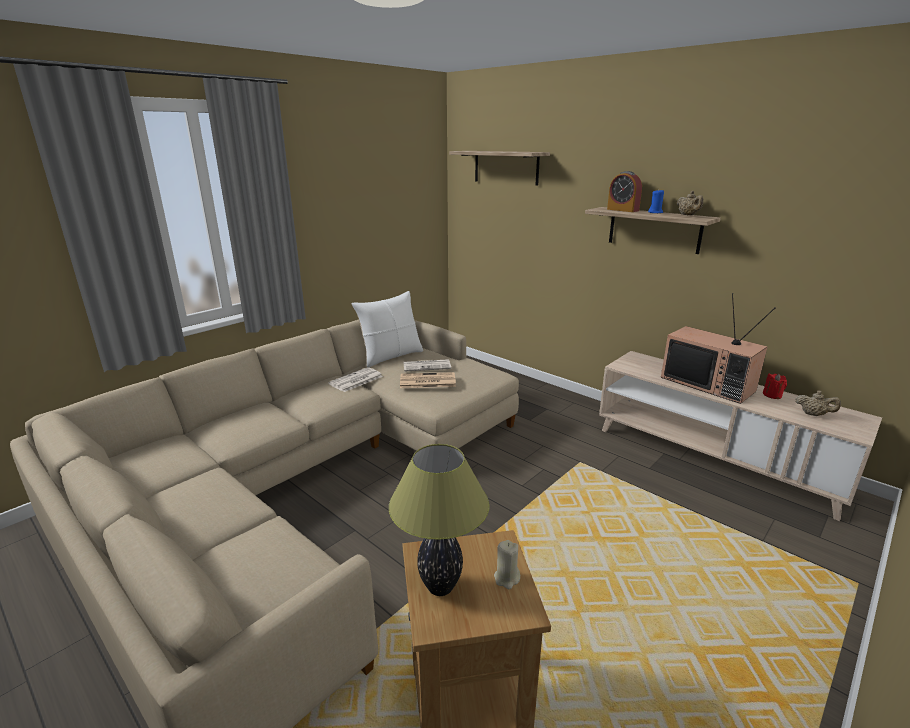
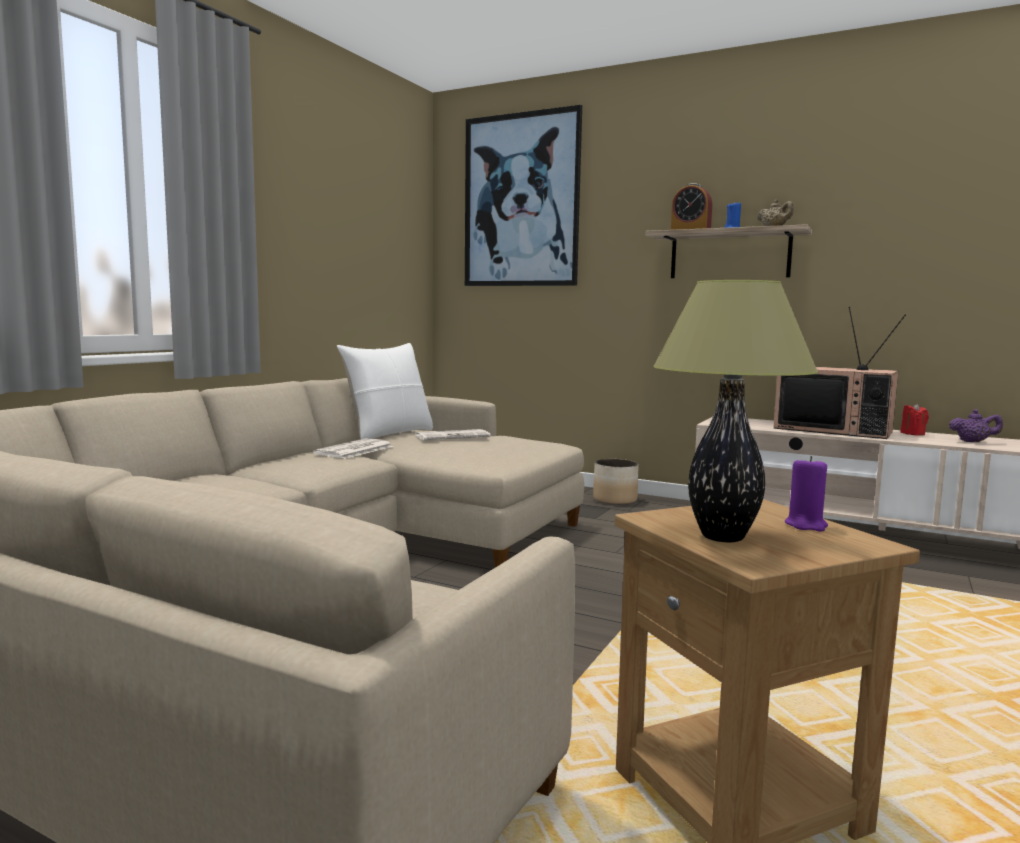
camera: 15 degrees left, 15 degrees down
newspaper [400,372,456,388] -> none
shelf [449,151,550,186] -> picture [465,105,582,286]
beige candle [494,540,520,589] -> purple candle [785,456,828,532]
beige teapot [795,391,841,416] -> purple teapot [949,409,1003,442]
none -> planter [593,459,639,505]

